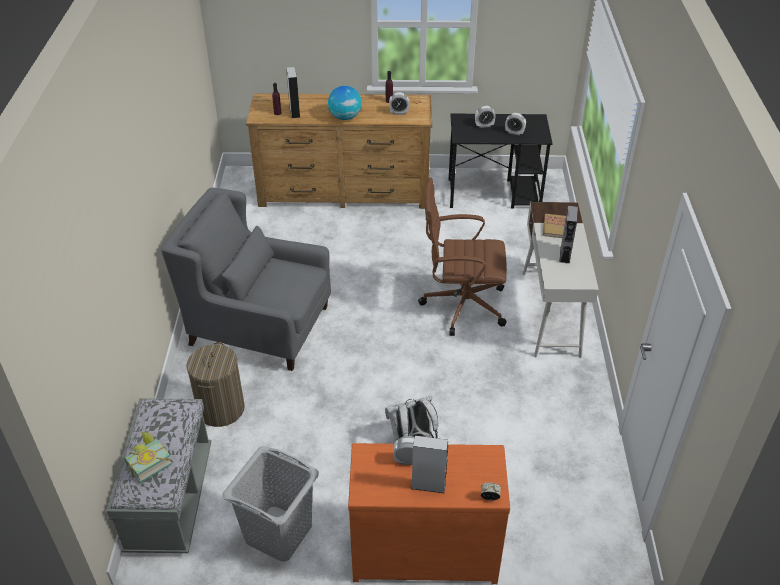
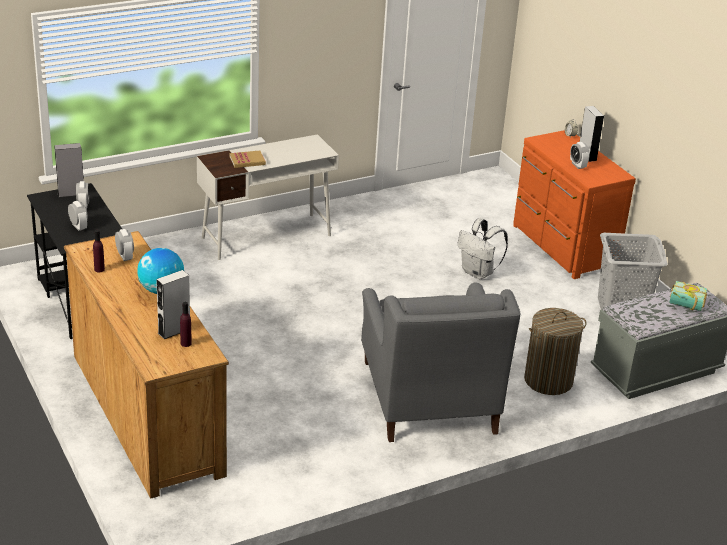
camera: 120 degrees left, 10 degrees down
brown office chair [418,177,507,336] -> none
grey speaker [559,206,578,264] -> grey speaker moved to [54,143,84,198]

